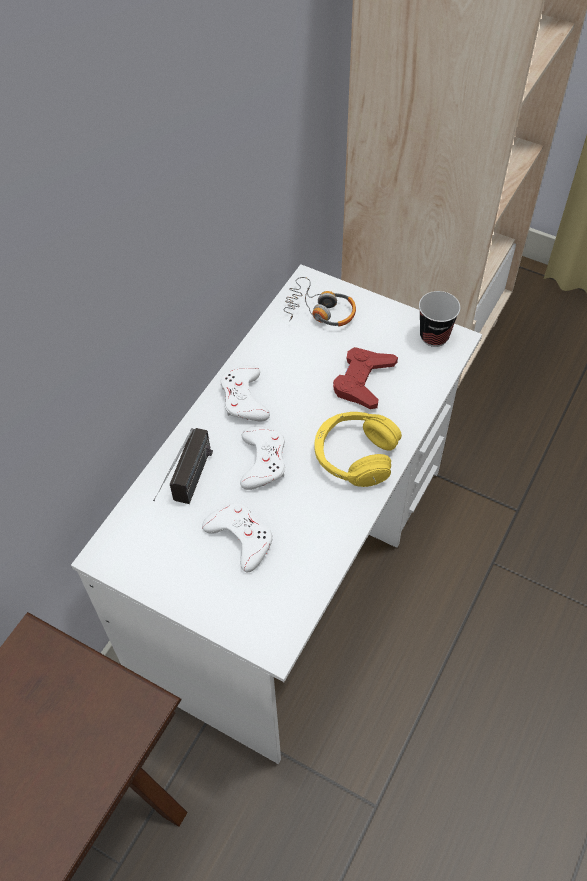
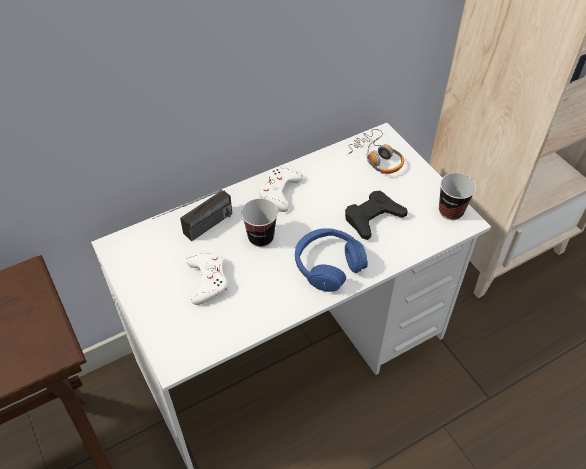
camera: 30 degrees right, 5 degrees down
white game controller [240,427,285,490] -> cup [241,198,278,247]
yellow headphones [314,412,402,487] -> blue headphones [295,228,368,292]
red game controller [333,347,398,409] -> black game controller [345,191,408,240]

